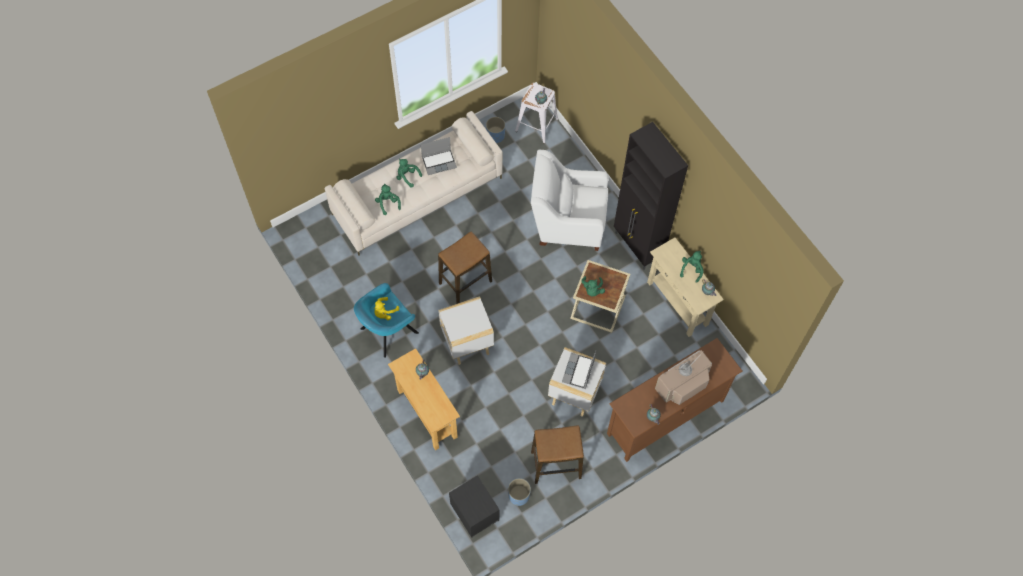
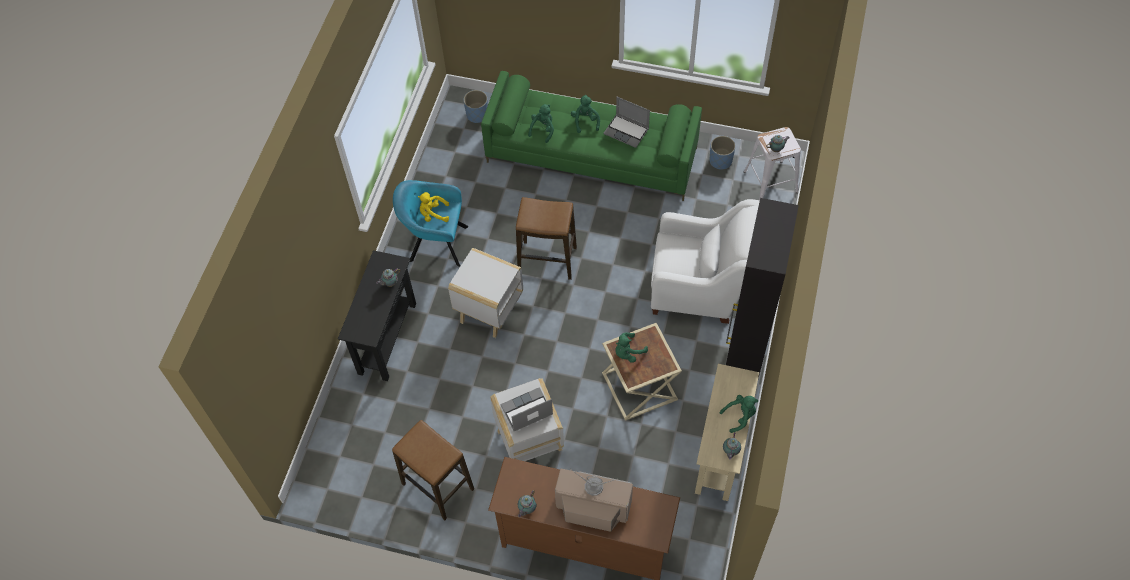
camera: 50 degrees right, 5 degrees down
beige sofa [325,111,503,256] -> green sofa [481,71,702,201]
beige console table [388,348,460,451] -> black console table [338,250,416,381]
black nightstand [449,475,500,538] -> none
blue planter [508,478,531,506] -> blue planter moved to [463,90,488,123]
white armchair [531,150,609,251] -> white armchair turned 135 degrees clockwise [651,199,760,324]

